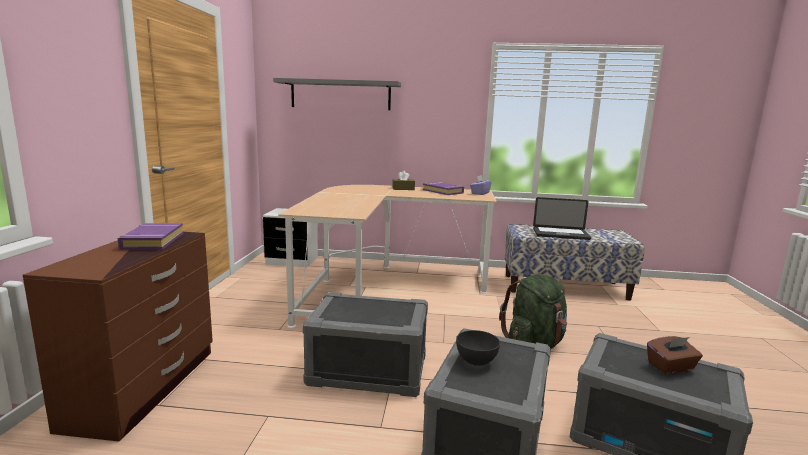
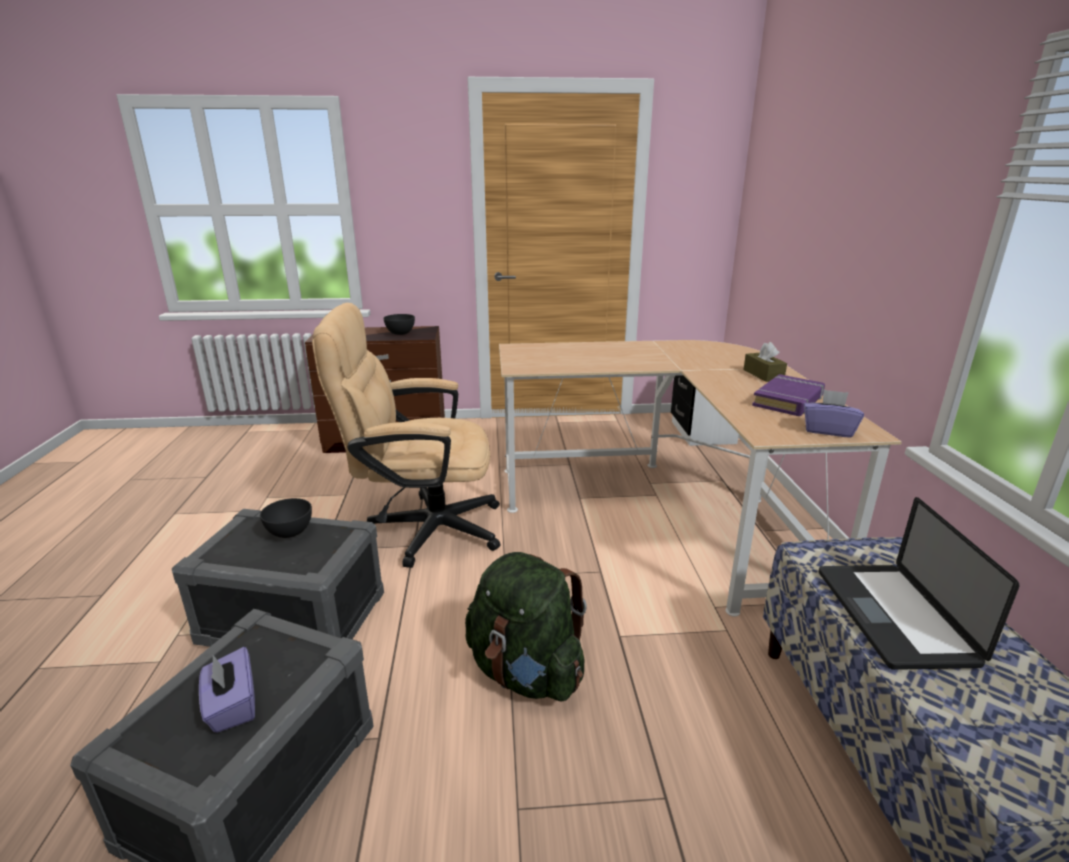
camera: 80 degrees right, 10 degrees up
purple book [118,223,183,250] -> grey bowl [383,314,415,335]
grey shelf [273,78,401,110] -> none
grey storage box [302,292,428,397] -> beige office chair [312,303,501,568]
brown tissue box [647,336,703,374] -> purple tissue box [199,647,255,733]

